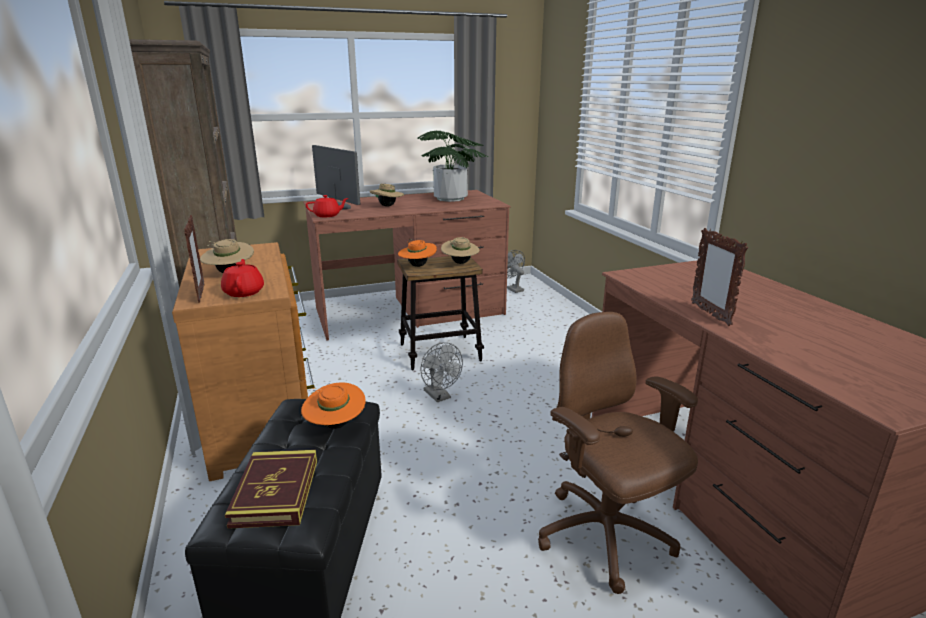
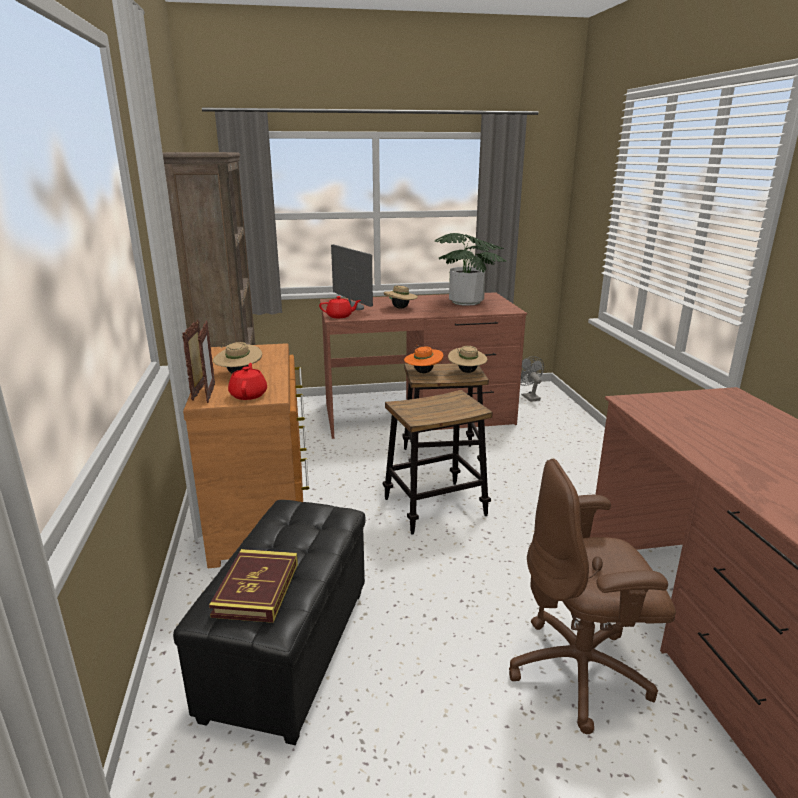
camera: 10 degrees right, 0 degrees up
orange hat [301,382,365,429] -> none
grey fan [420,342,463,402] -> stool [383,390,493,534]
brown office chair [538,312,698,594] -> brown office chair turned 75 degrees counterclockwise [509,459,676,734]
picture frame [691,228,748,326] -> picture frame moved to [182,319,204,401]

